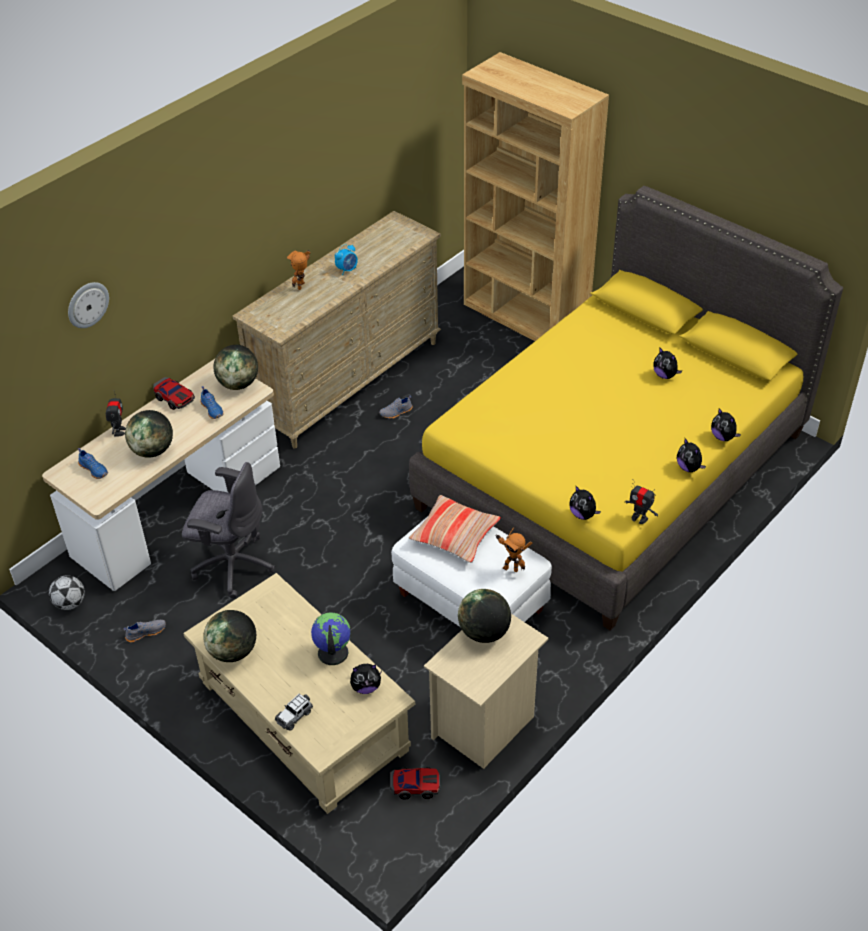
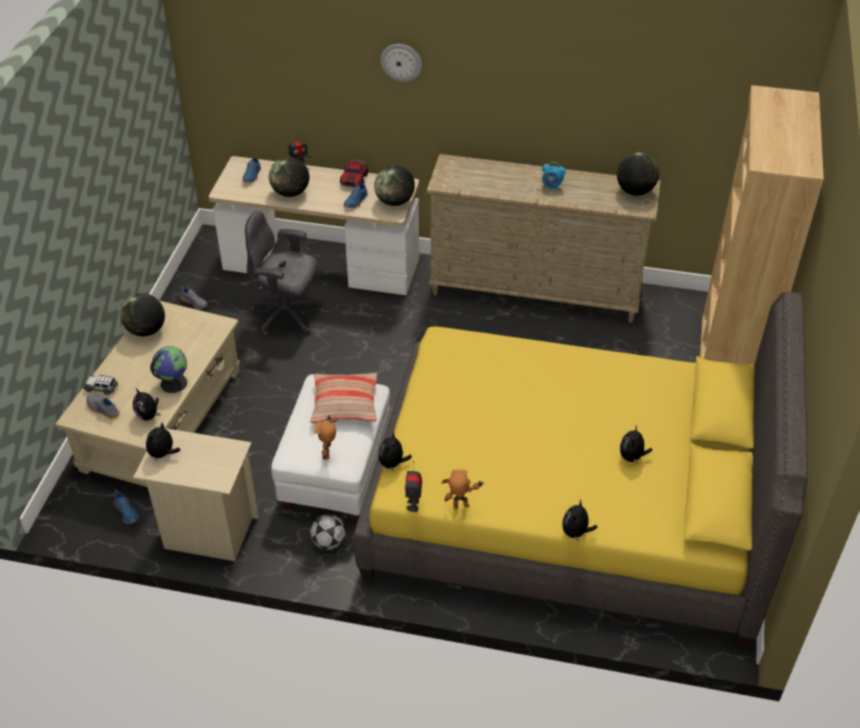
camera: 60 degrees right, 0 degrees up
football [49,575,85,610] -> football moved to [310,515,346,550]
wall clock [68,282,109,328] -> wall clock moved to [380,44,422,82]
grey office chair [182,462,275,598] -> grey office chair turned 120 degrees clockwise [245,210,321,338]
toy robot [287,250,310,290] -> toy robot moved to [442,470,484,509]
grey shoe [379,396,413,419] -> grey shoe moved to [86,394,120,419]
toy car [390,767,440,800] -> blue shoe [115,489,138,524]
globe [458,589,511,643] -> globe moved to [617,153,659,196]
plush toy [677,438,706,472] -> plush toy moved to [146,423,180,461]

